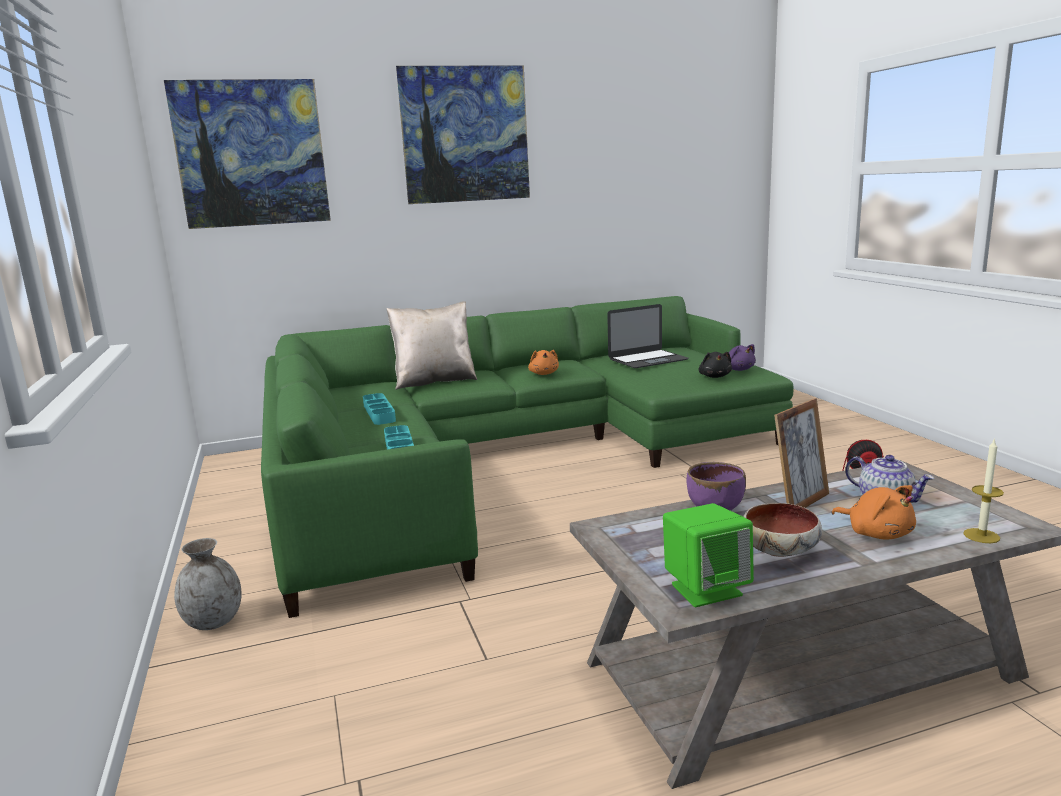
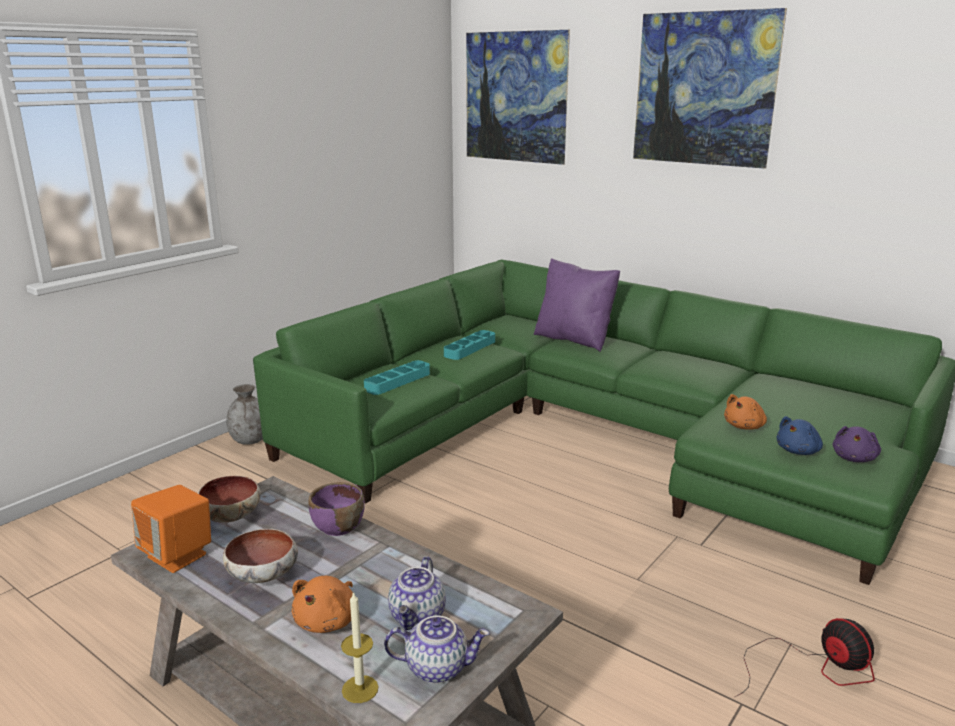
camera: 55 degrees right, 5 degrees up
beige pillow [386,301,477,390] -> purple pillow [534,258,620,352]
orange plush toy [528,350,559,375] -> orange plush toy moved to [724,394,767,430]
laptop [607,304,689,368] -> none
green speaker [663,503,754,607] -> orange speaker [131,485,211,573]
black plush toy [699,352,732,378] -> blue plush toy [776,416,823,455]
picture frame [774,398,829,508] -> none
none -> bowl [198,476,261,522]
none -> teapot [384,616,490,684]

